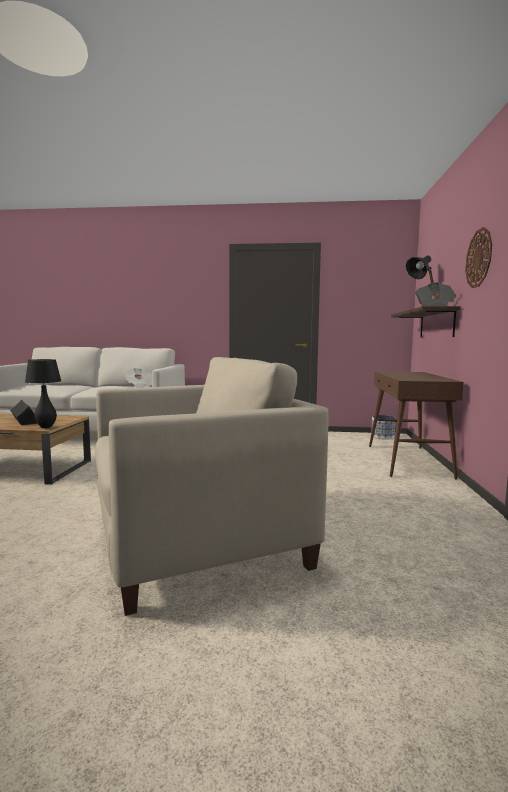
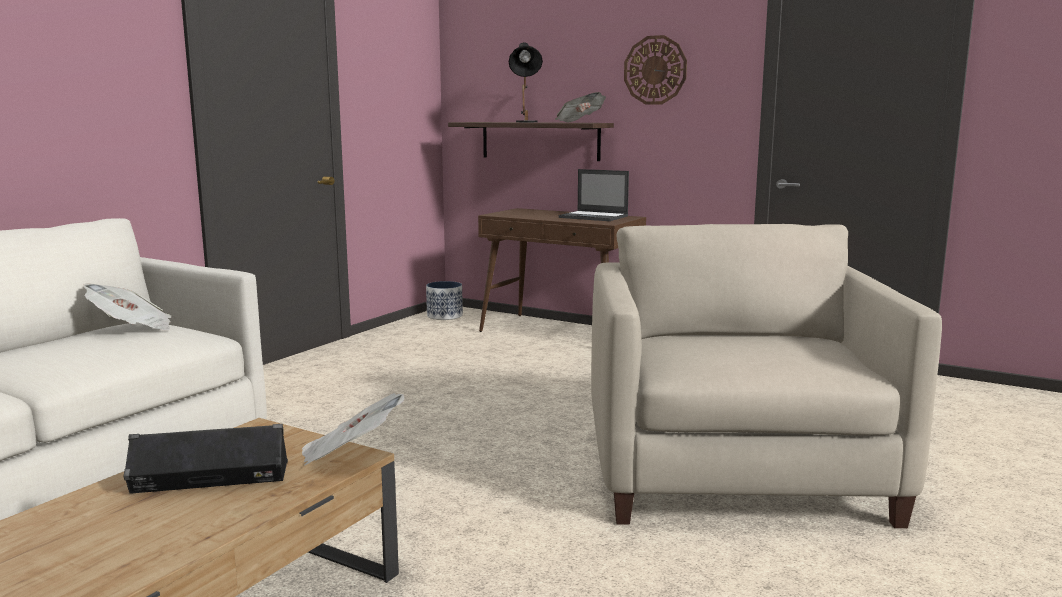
camera: 65 degrees left, 5 degrees up
black table lamp [25,359,61,428] -> newspaper [302,393,404,465]
none -> laptop [559,169,629,221]

